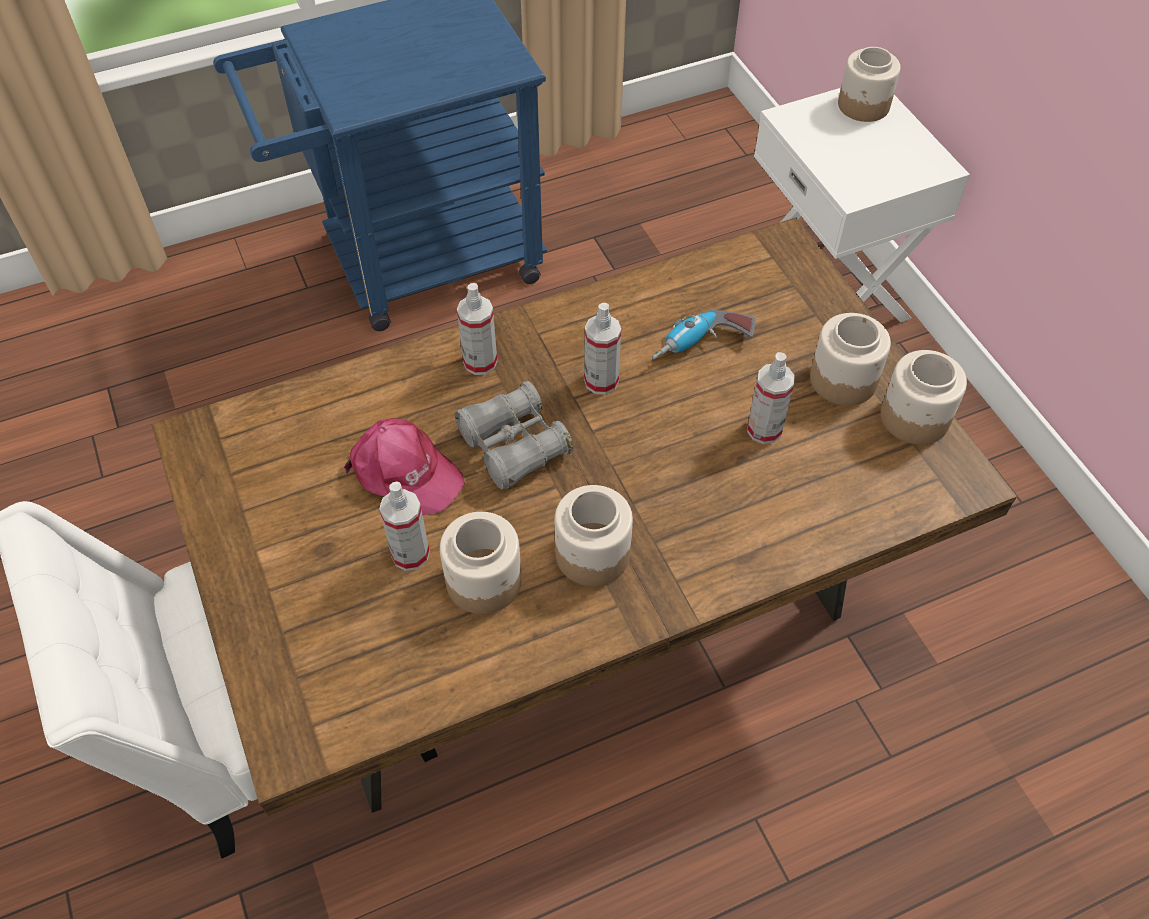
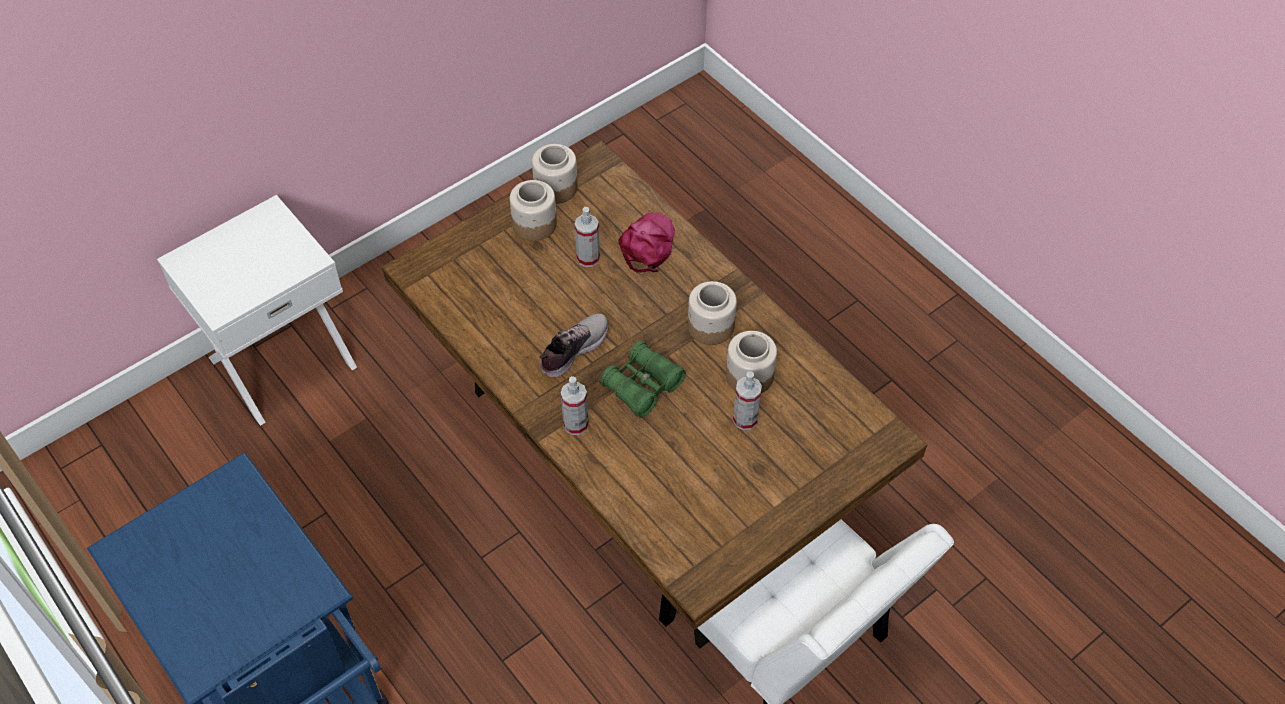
camera: 105 degrees left, 0 degrees up
pink cap [344,418,465,515] -> pink cap moved to [618,213,675,273]
grey binoculars [455,381,574,490] -> green binoculars [600,340,686,418]
spray bottle [584,303,621,395] -> shoe [539,313,609,378]
power drill [652,310,756,359] -> none
jar [838,47,901,122] -> none

